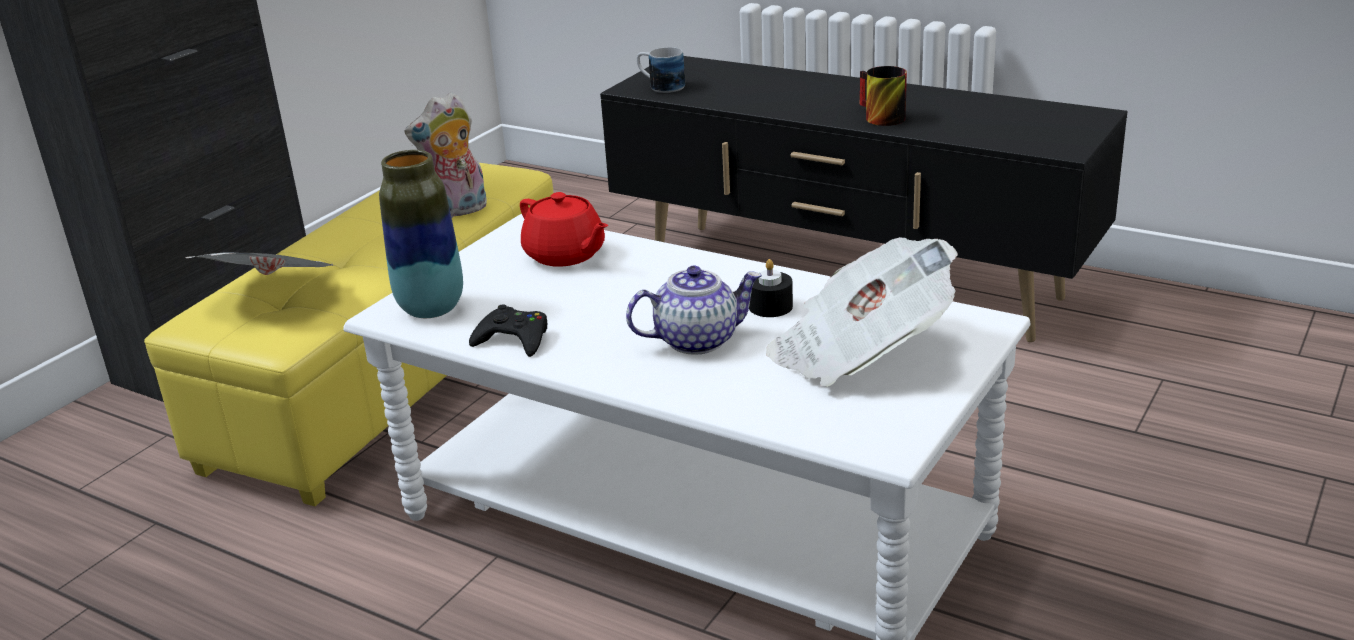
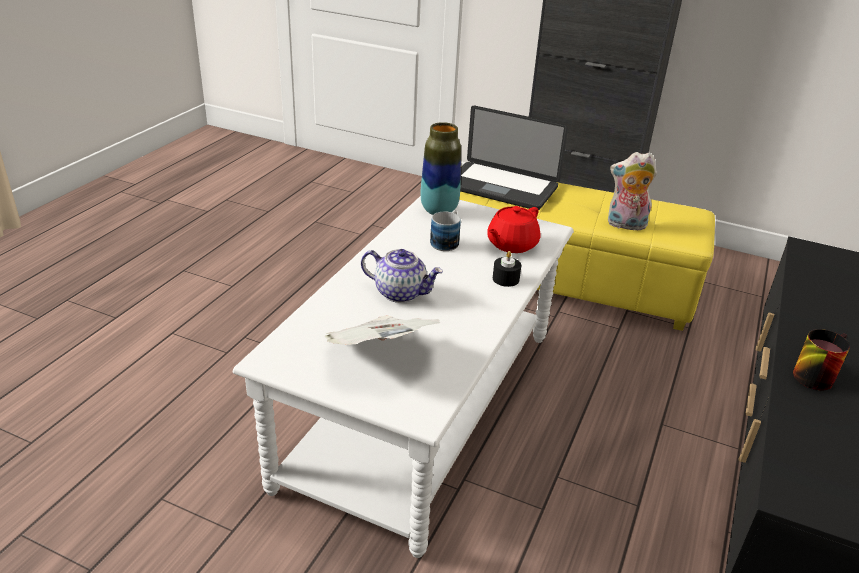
camera: 80 degrees right, 5 degrees up
newspaper [186,253,333,275] -> laptop [460,106,568,210]
plush toy [405,92,487,218] -> plush toy turned 45 degrees counterclockwise [608,152,657,230]
black game controller [469,304,547,357] -> none
teapot [626,265,762,354] -> teapot turned 45 degrees counterclockwise [361,249,443,303]
mug [637,47,685,93] -> mug moved to [430,210,461,251]
black candle [749,259,793,317] -> black candle moved to [493,251,521,287]

